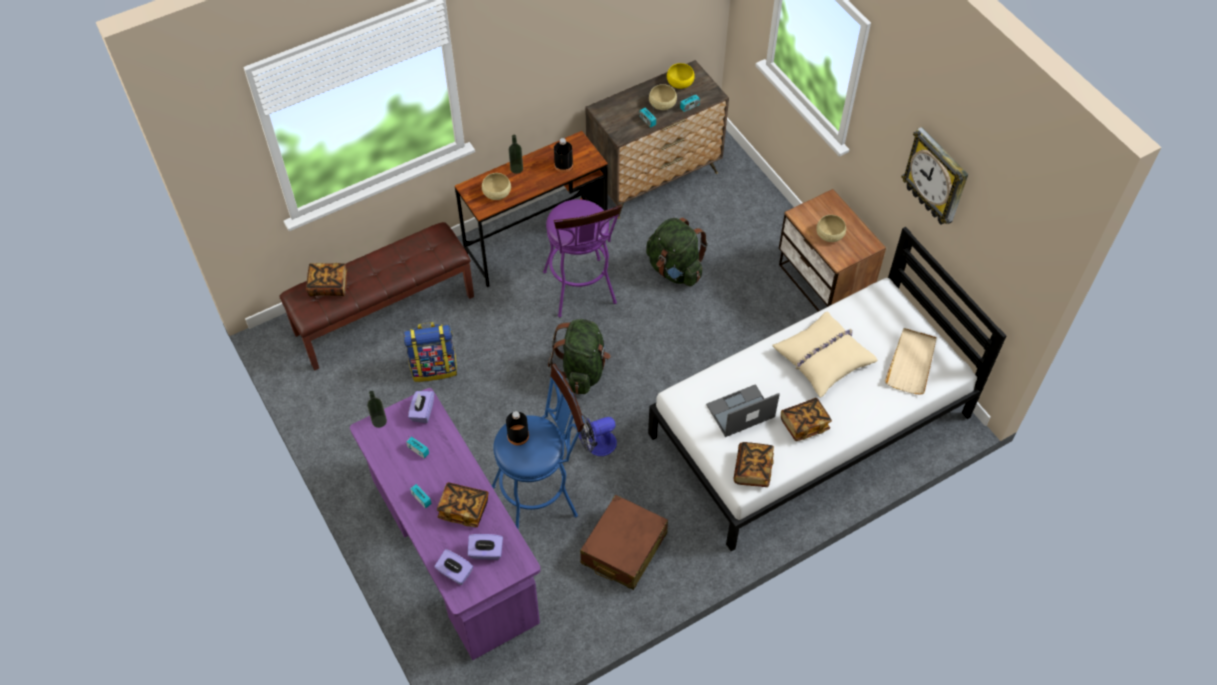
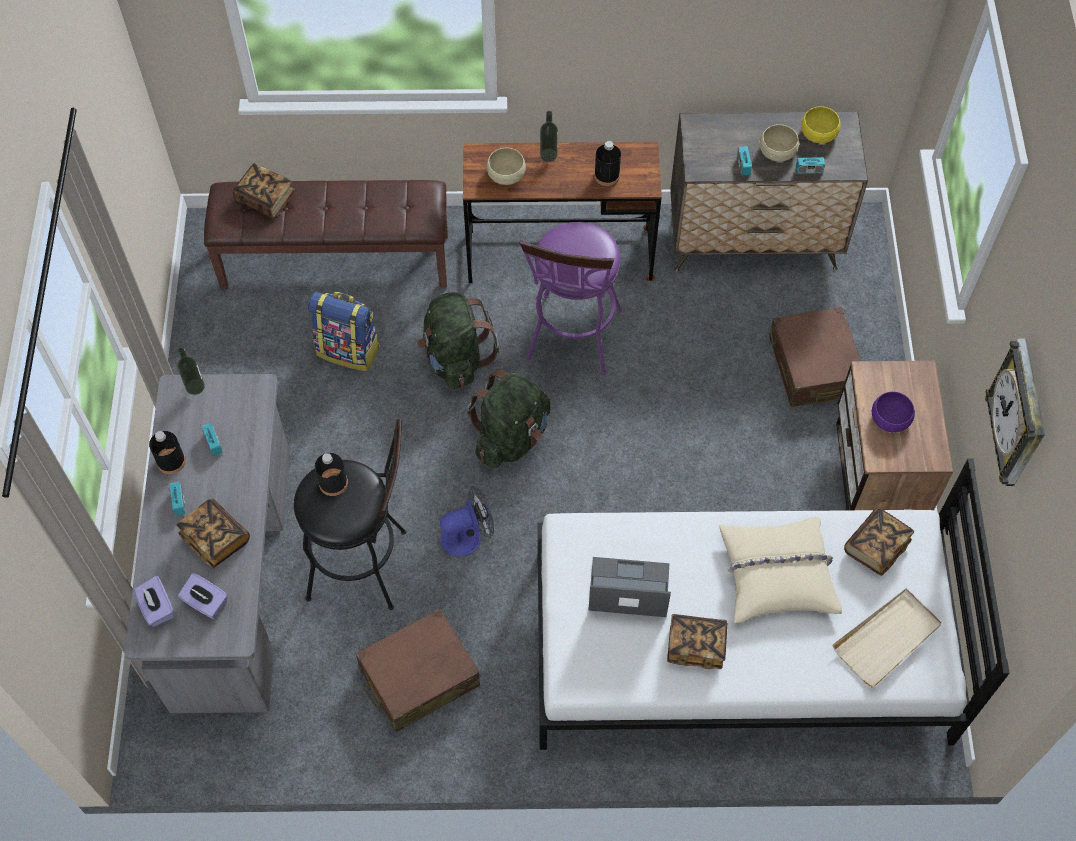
camera: 30 degrees right, 5 degrees up
purple desk [350,388,540,660] -> grey desk [125,374,289,713]
purple tissue box [408,391,434,423] -> none
blue stool [492,363,585,530] -> black stool [294,419,406,610]
fan [579,414,617,456] -> fan turned 150 degrees clockwise [440,486,494,557]
green backpack [646,218,708,286] -> green backpack moved to [417,292,499,389]
book [734,442,774,487] -> book moved to [844,508,914,576]
beige bowl [816,215,846,242] -> purple bowl [872,392,915,433]
none -> black bottle [149,431,186,474]
none -> brown suitcase [769,307,861,407]

